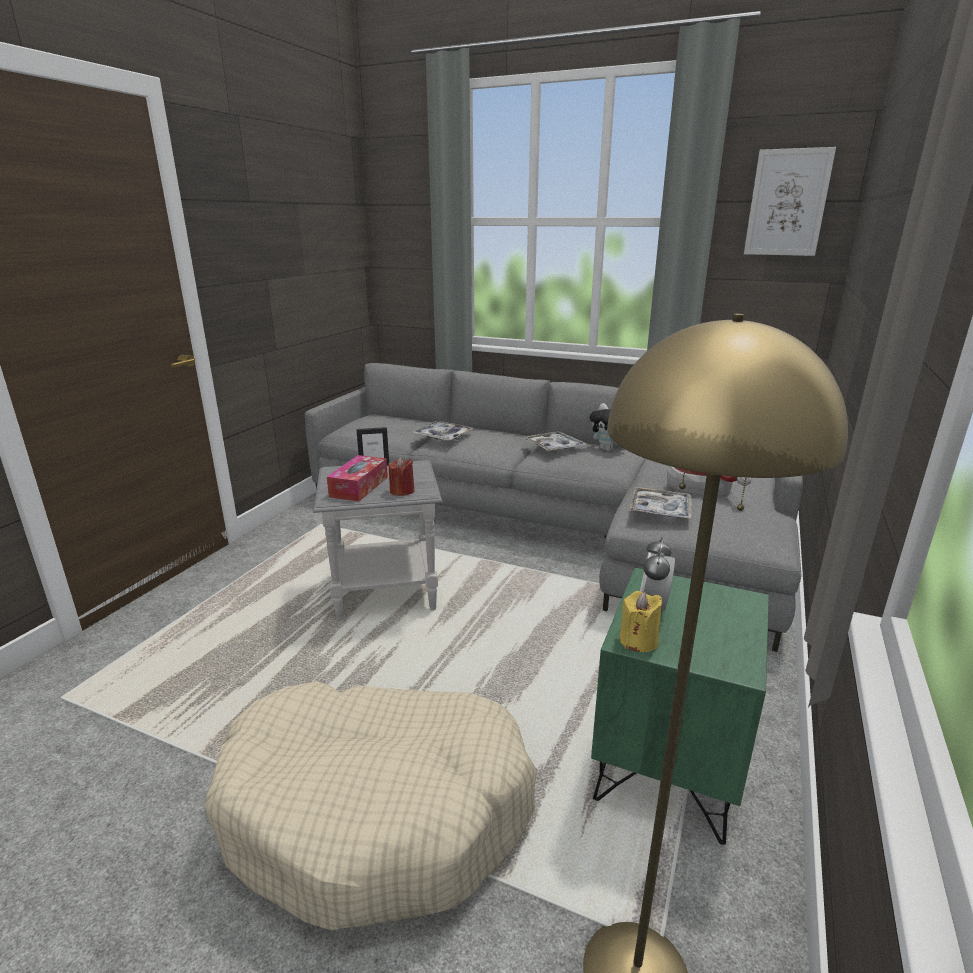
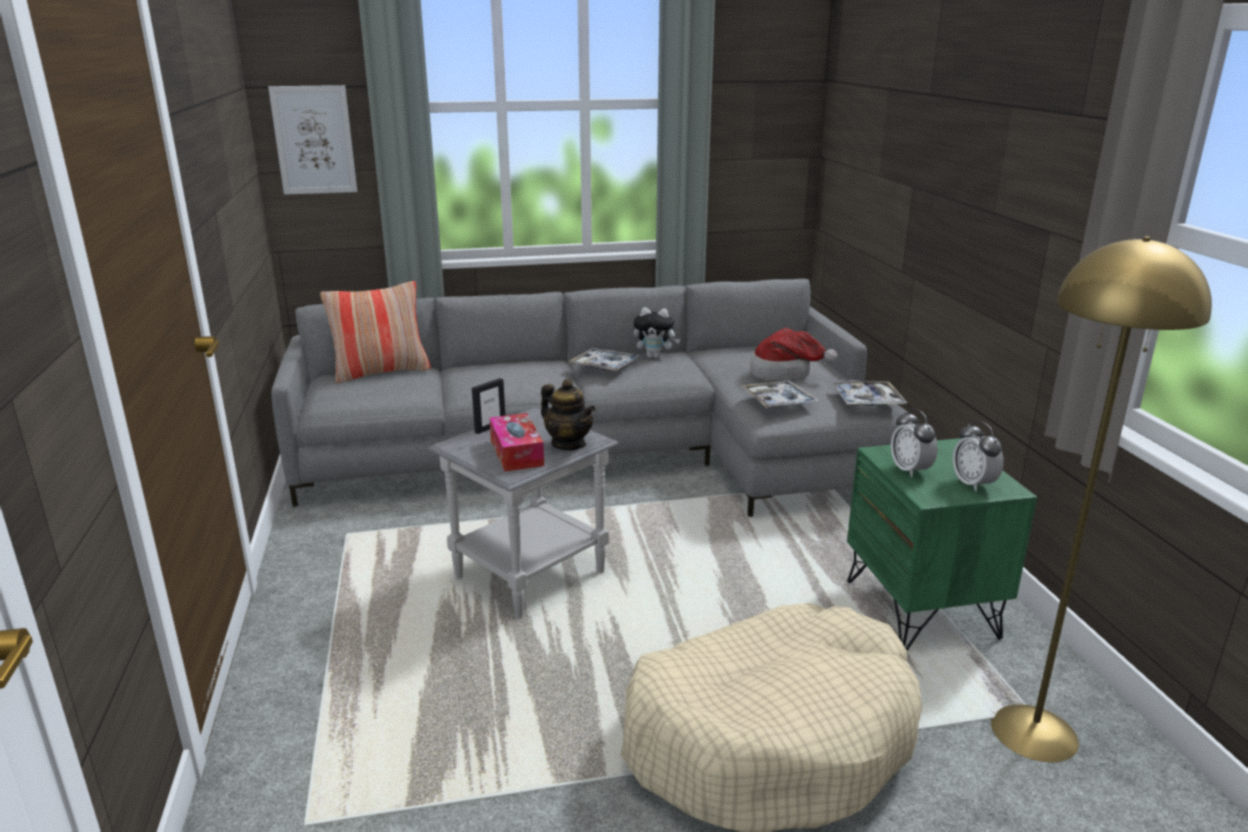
camera: 35 degrees left, 0 degrees up
red candle [389,457,415,496] -> teapot [541,379,596,450]
tray [412,421,473,441] -> tray moved to [831,381,907,406]
yellow candle [620,591,662,652] -> none
picture [744,147,836,256] -> picture moved to [268,85,357,195]
none -> pillow [320,281,431,384]
none -> alarm clock [953,420,1004,492]

